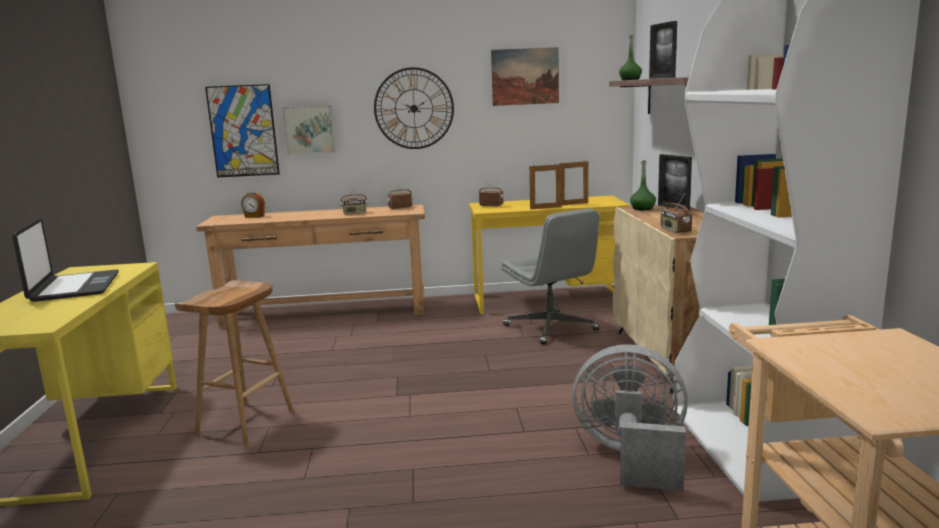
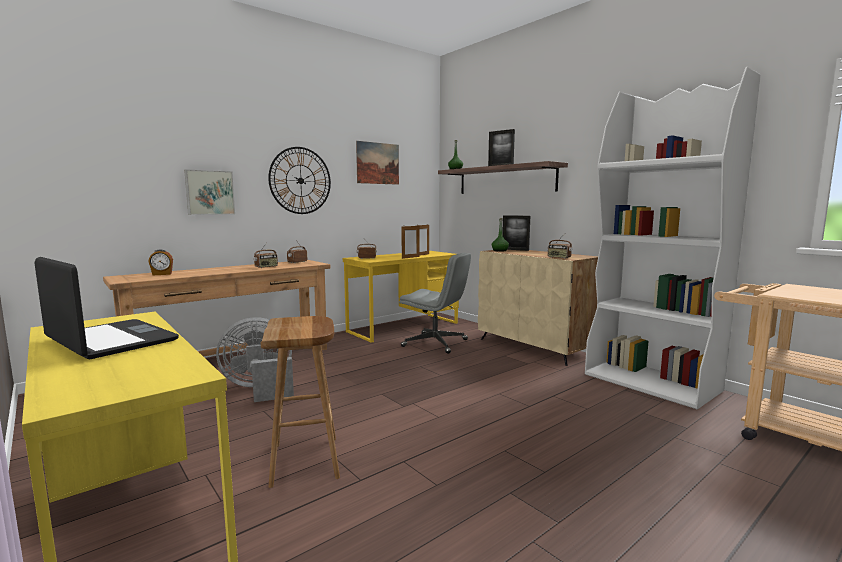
camera: 35 degrees left, 5 degrees down
picture [205,84,280,177] -> none
grey fan [572,344,688,491] -> grey fan moved to [216,317,294,402]

